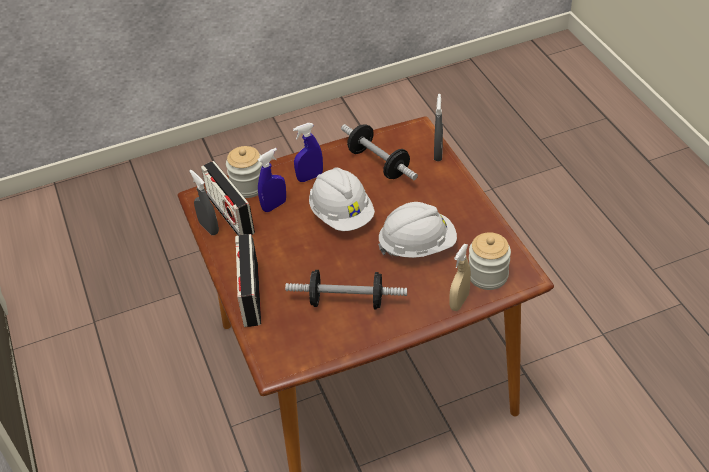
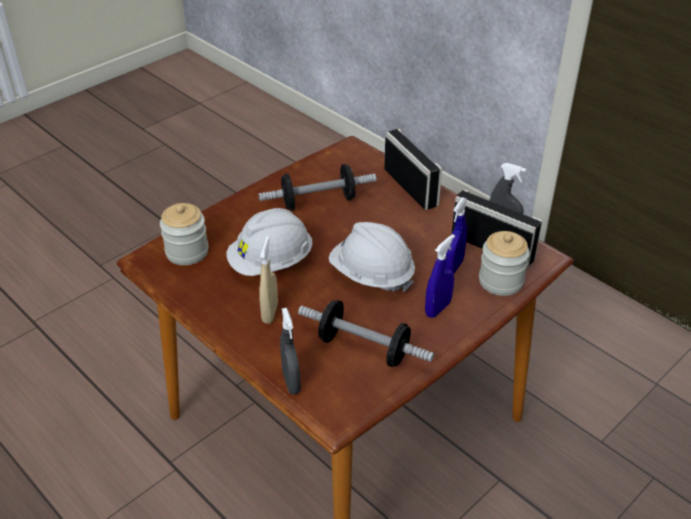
camera: 155 degrees right, 5 degrees down
beige spray bottle [449,243,471,311] -> beige spray bottle moved to [259,236,278,324]

